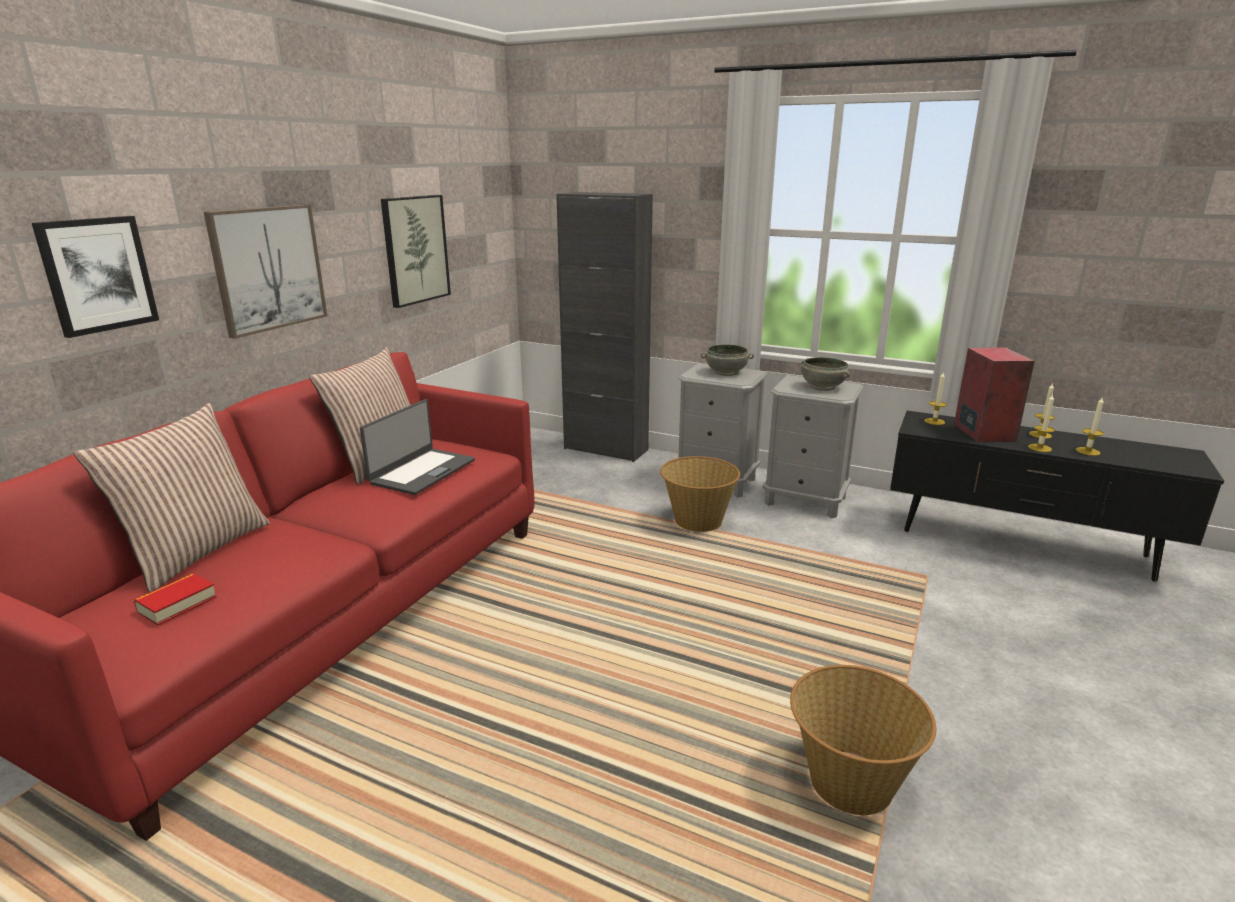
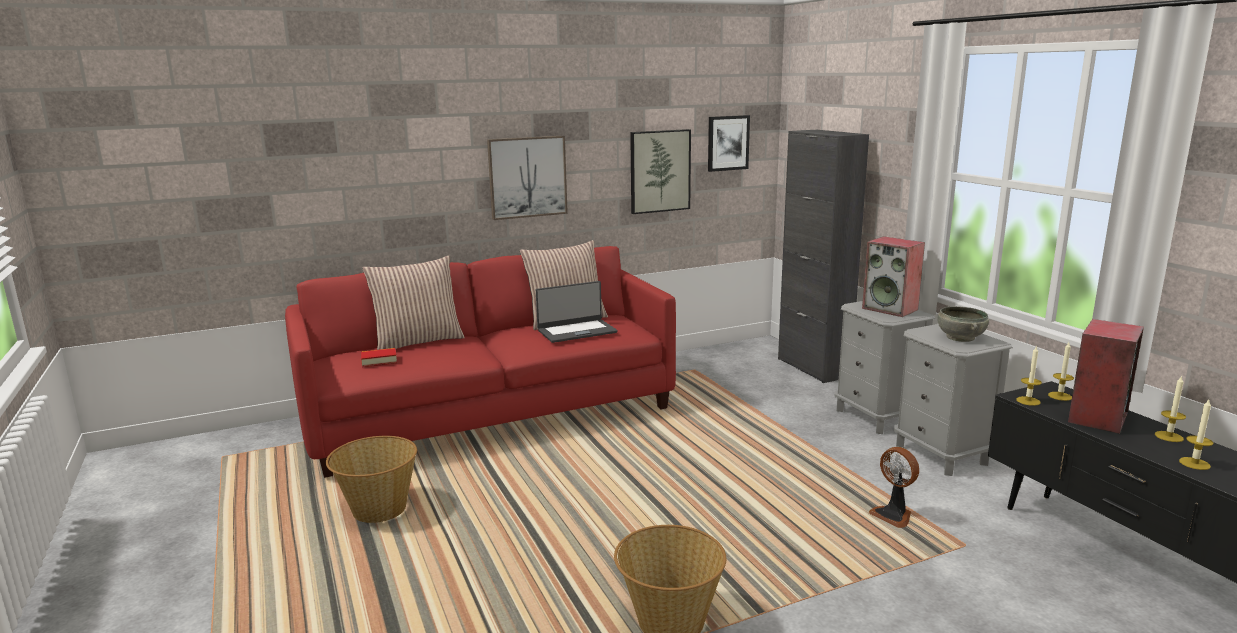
camera: 40 degrees right, 5 degrees down
picture [32,216,159,338] -> picture moved to [708,115,750,172]
basket [660,456,740,532] -> basket moved to [326,436,417,523]
grey bowl [701,344,754,376] -> speaker [862,236,925,317]
candle [1028,394,1055,452] -> candle moved to [1016,345,1042,406]
none -> fan [869,447,919,528]

